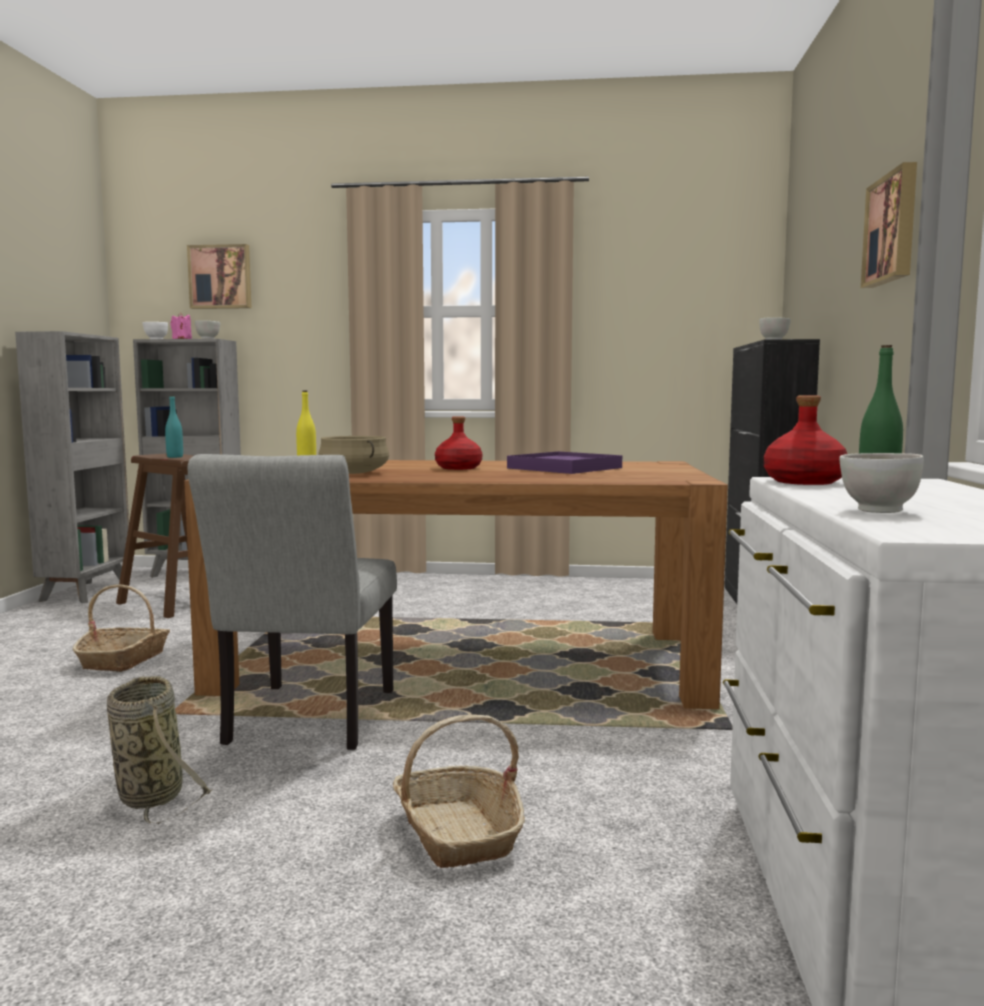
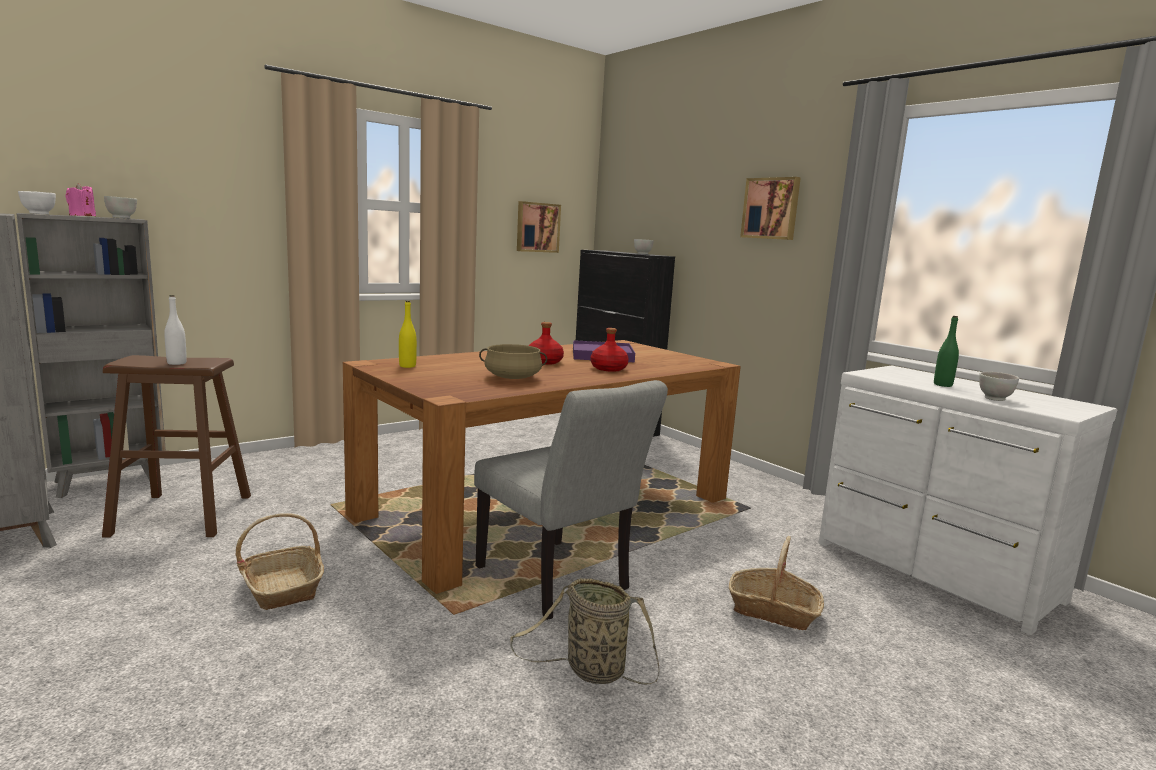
camera: 45 degrees left, 5 degrees up
turquoise bottle [165,395,183,458] -> white bottle [164,295,187,365]
picture [187,244,251,309] -> picture moved to [517,201,561,253]
red bottle [764,395,847,485] -> red bottle moved to [591,328,629,372]

